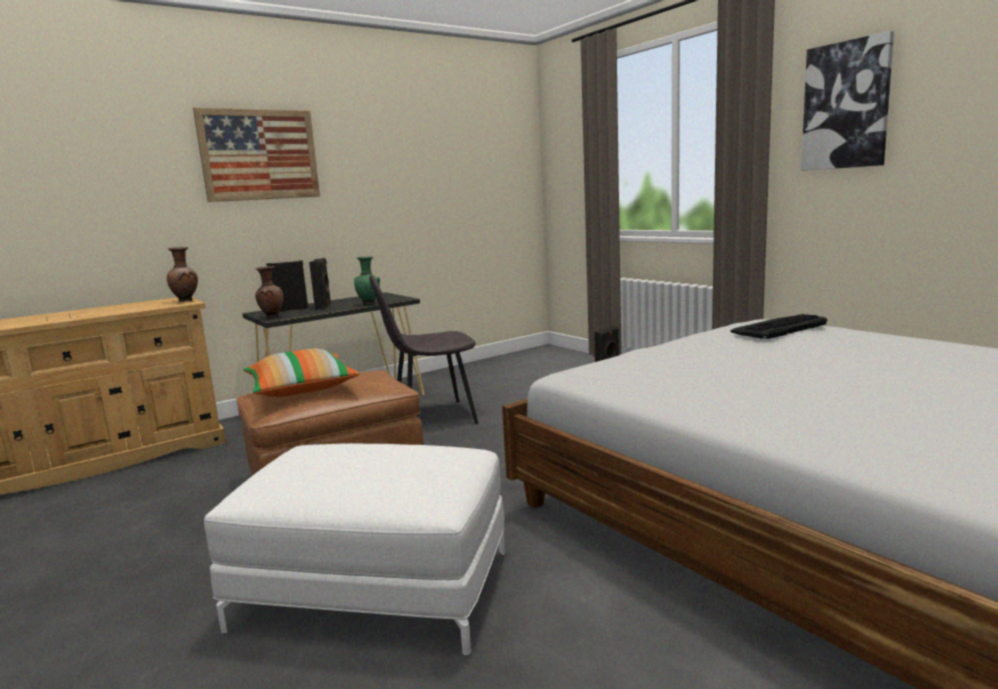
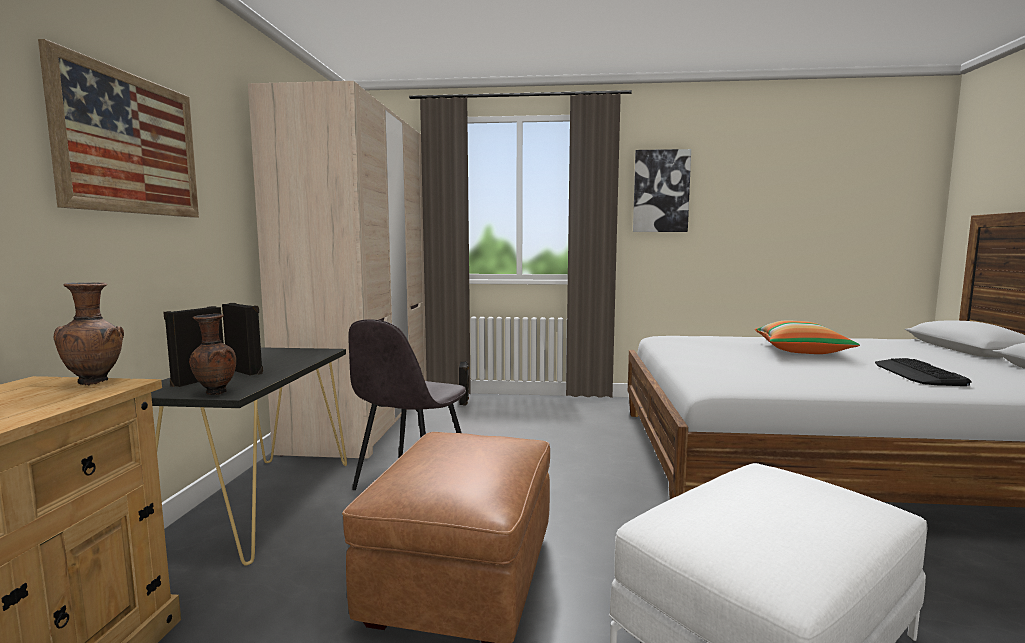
camera: 50 degrees left, 5 degrees down
pillow [243,348,360,397] -> pillow moved to [755,321,860,354]
green vase [354,256,380,305] -> none
keyboard [730,314,827,339] -> keyboard moved to [875,358,971,386]
none -> beige wardrobe [248,81,427,459]

